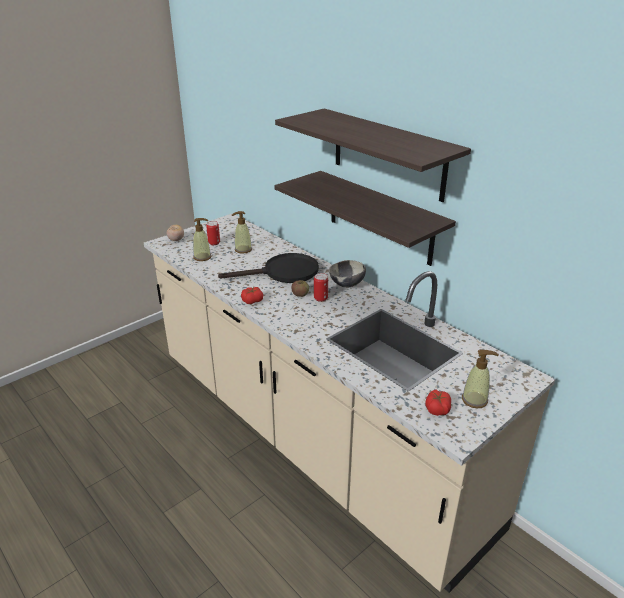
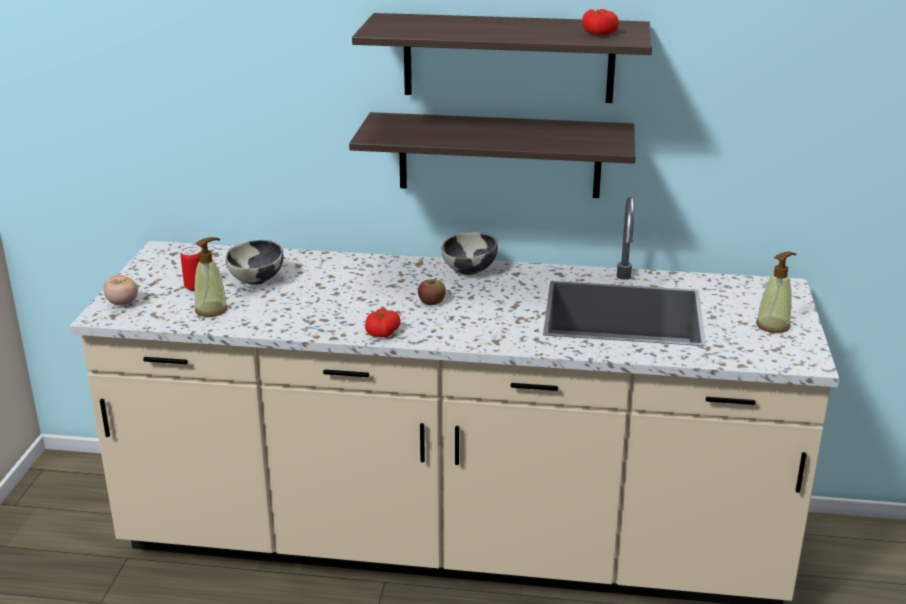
camera: 40 degrees left, 5 degrees down
black frying pan [218,253,319,283] -> none
soap dispenser [232,211,252,254] -> bowl [226,240,284,285]
can [314,273,328,302] -> none
tomato [425,390,451,416] -> tomato moved to [582,9,619,36]

